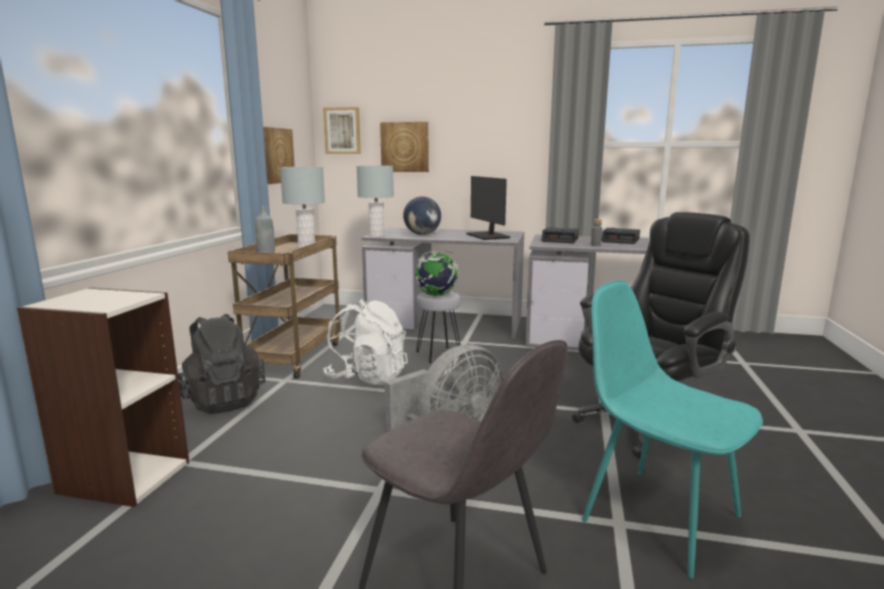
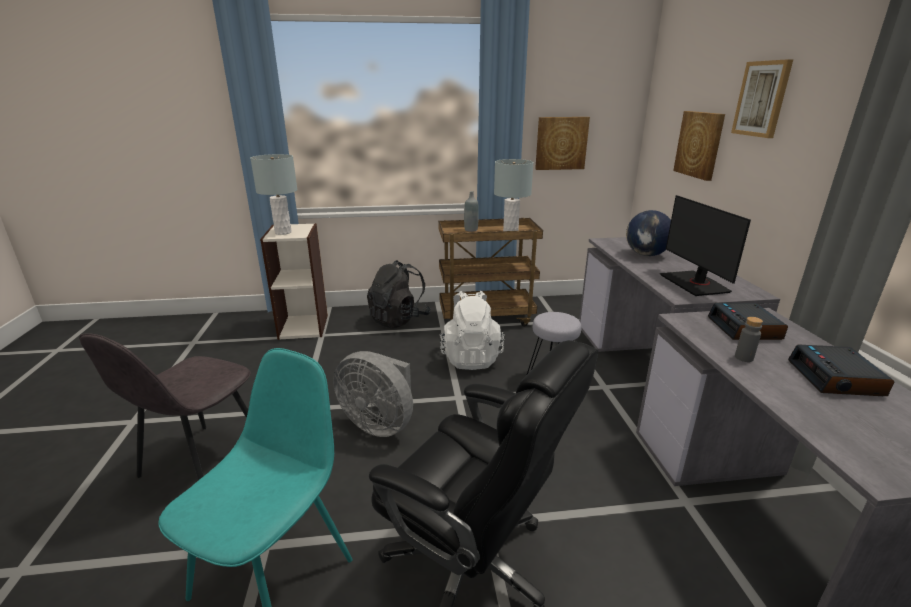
camera: 70 degrees right, 10 degrees up
picture [323,107,361,154] -> picture moved to [731,59,793,138]
grey table lamp [357,166,394,237] -> grey table lamp moved to [250,154,298,235]
globe [415,250,458,296] -> none
monitor [466,176,510,240] -> monitor turned 60 degrees counterclockwise [660,195,751,296]

